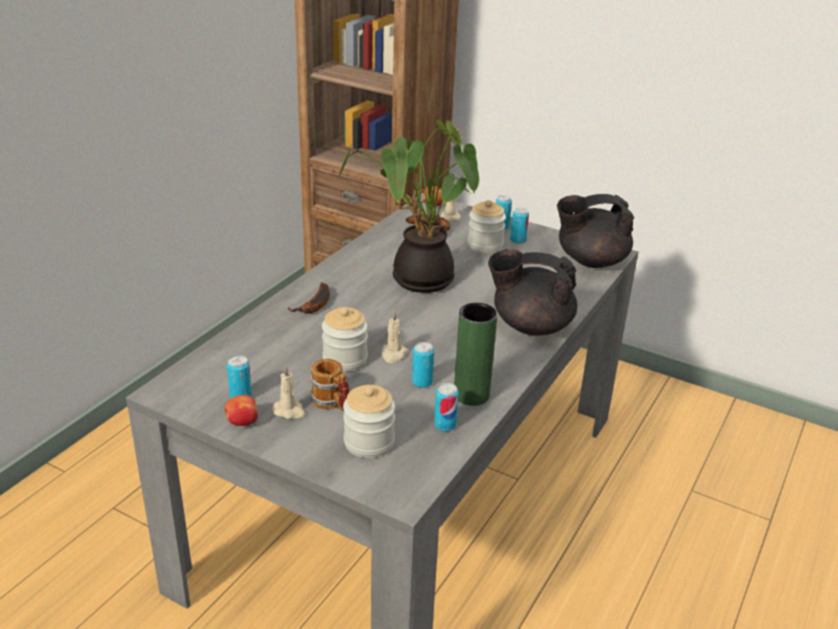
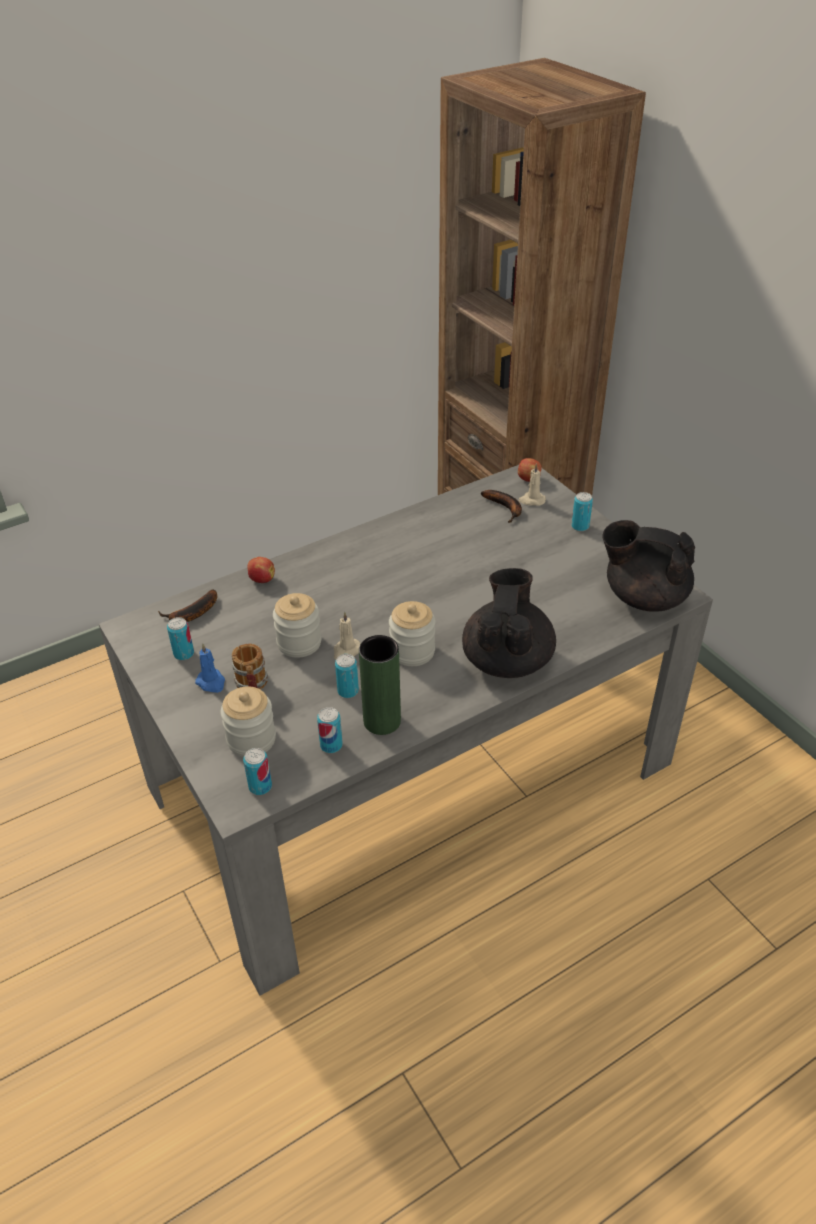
camera: 30 degrees right, 10 degrees up
apple [224,395,258,426] -> apple moved to [248,557,275,583]
beige candle [272,366,306,419] -> blue candle [195,644,225,693]
banana [288,282,330,314] -> banana moved to [158,589,217,622]
potted plant [338,119,479,293] -> none
jar [468,200,506,253] -> jar moved to [389,601,435,666]
black teapot [488,249,577,335] -> black teapot turned 60 degrees clockwise [462,568,556,678]
can [510,208,529,244] -> can moved to [243,748,272,795]

